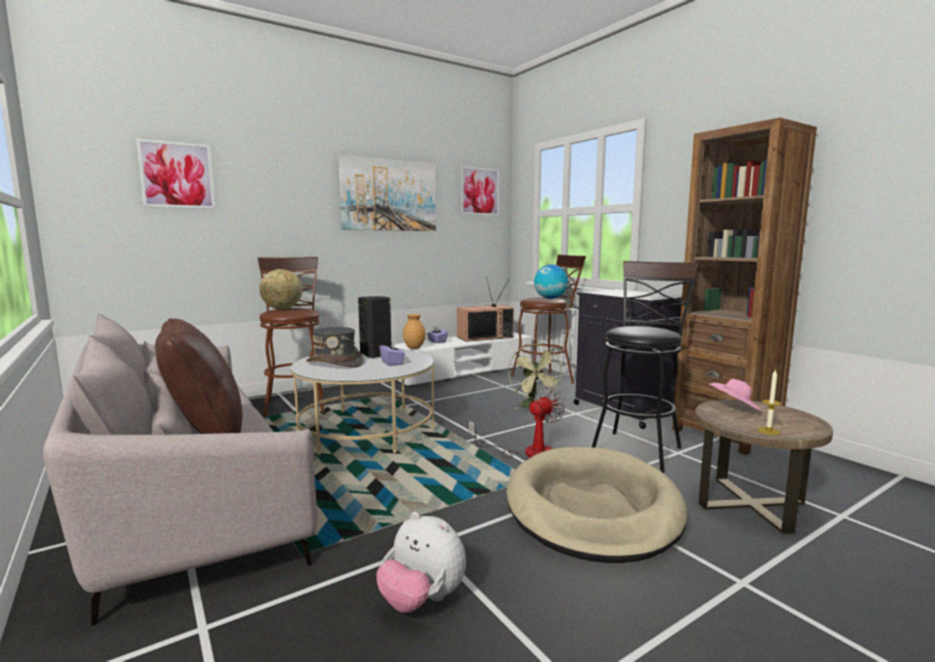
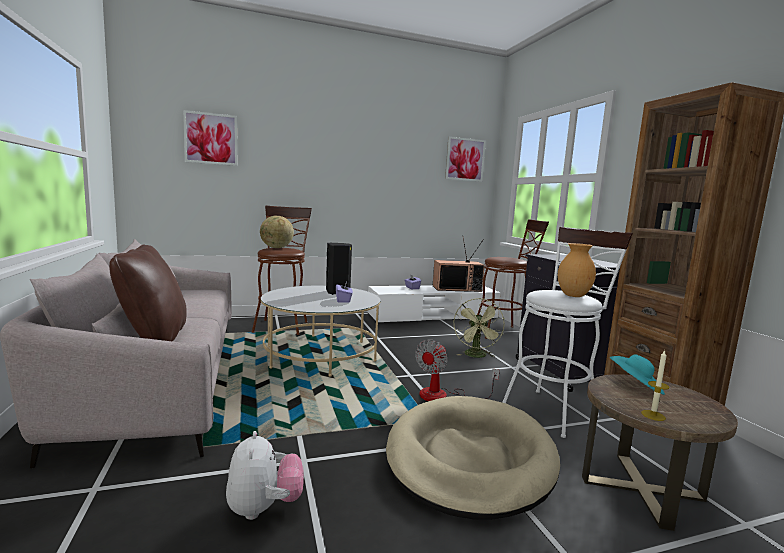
camera: 15 degrees right, 0 degrees up
grey hat [306,327,364,367] -> none
picture [338,155,436,231] -> none
plush toy [376,512,466,613] -> plush toy turned 150 degrees counterclockwise [226,431,304,520]
brown vase [403,314,426,349] -> brown vase moved to [558,243,596,297]
fan [469,386,565,459] -> fan turned 150 degrees clockwise [415,339,500,401]
globe [534,265,568,299] -> none
black stool [592,261,699,473] -> white stool [502,227,633,438]
pink hat [709,379,763,412] -> turquoise hat [610,354,665,395]

